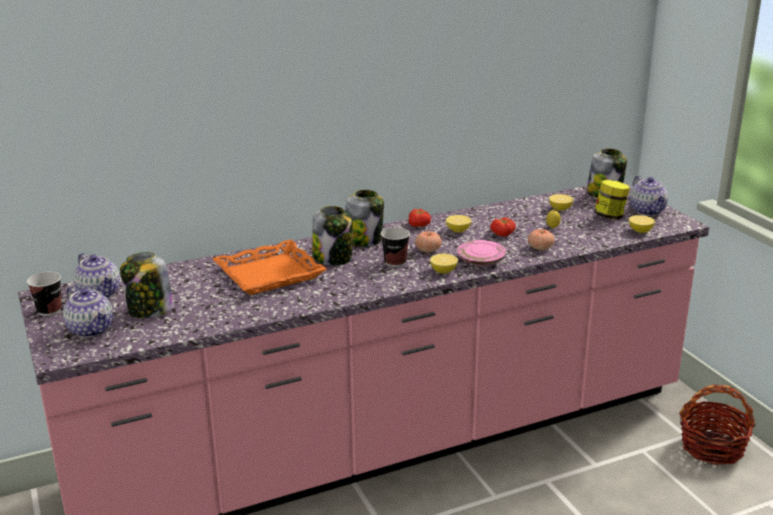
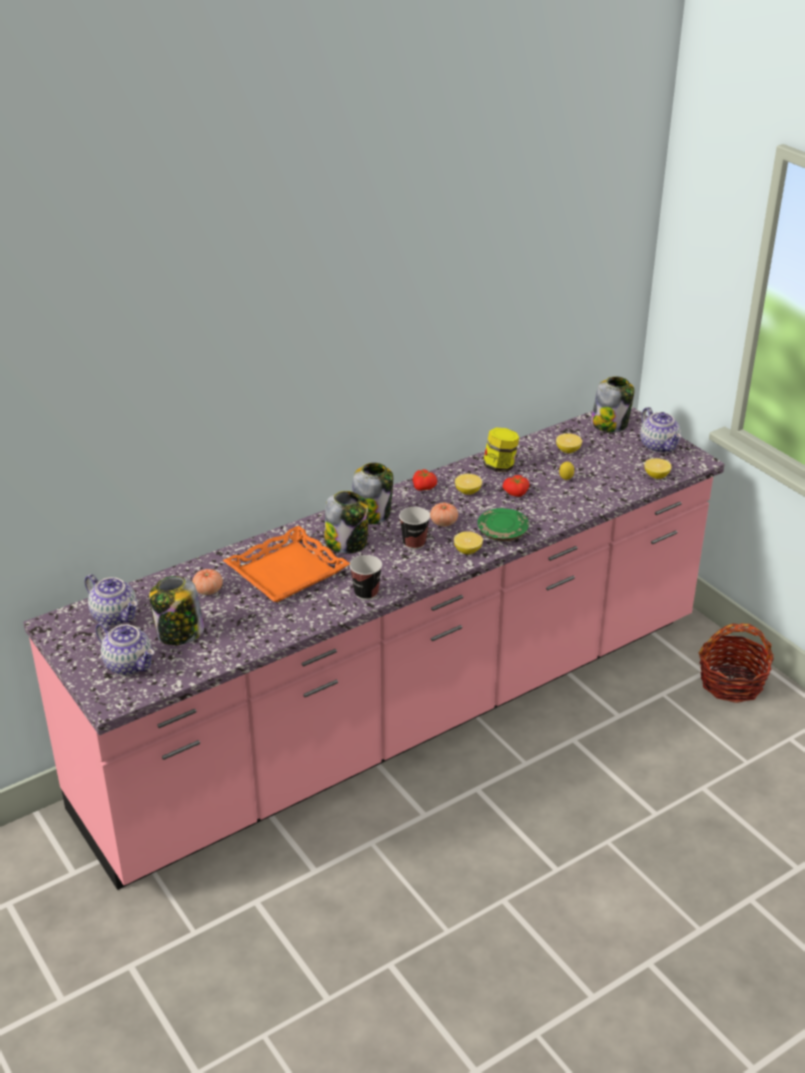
camera: 10 degrees left, 10 degrees up
cup [27,272,62,316] -> cup moved to [350,555,382,600]
pink plate [457,240,506,266] -> green plate [477,508,529,541]
tomato [528,229,555,250] -> tomato moved to [192,569,223,595]
jar [594,180,630,220] -> jar moved to [483,428,519,472]

